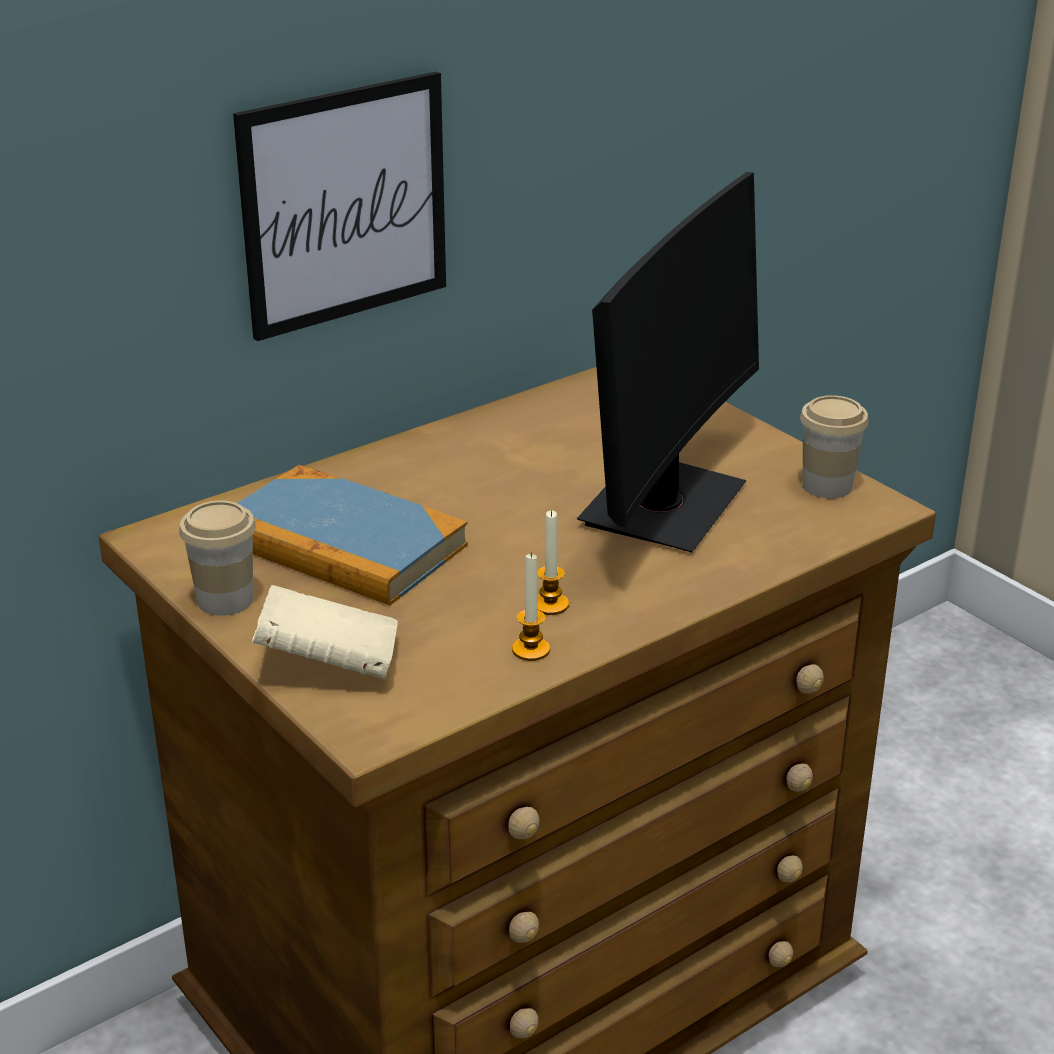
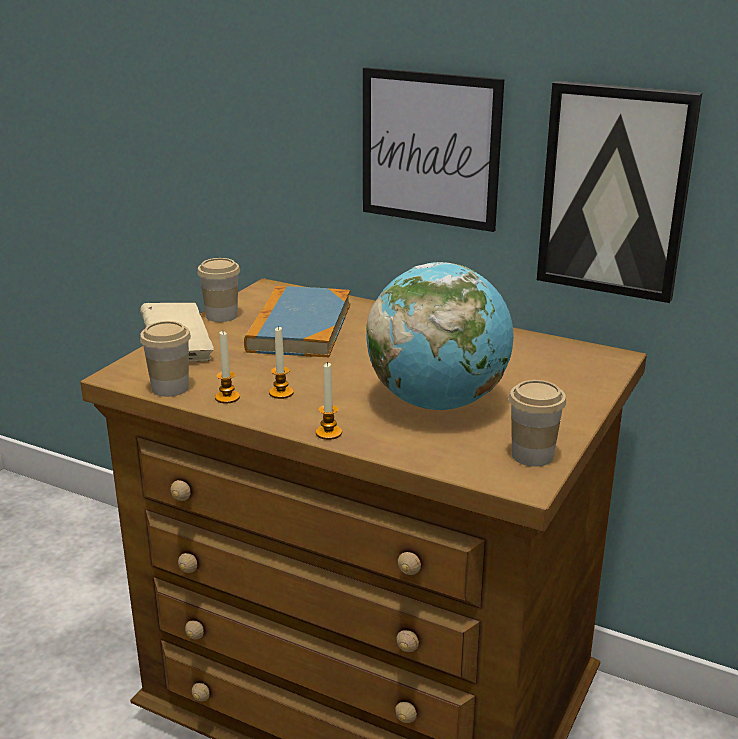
camera: 65 degrees right, 5 degrees down
monitor [577,172,759,553] -> globe [366,262,514,410]
none -> cup [140,321,191,397]
none -> candle [316,362,342,440]
none -> picture [537,81,702,303]

